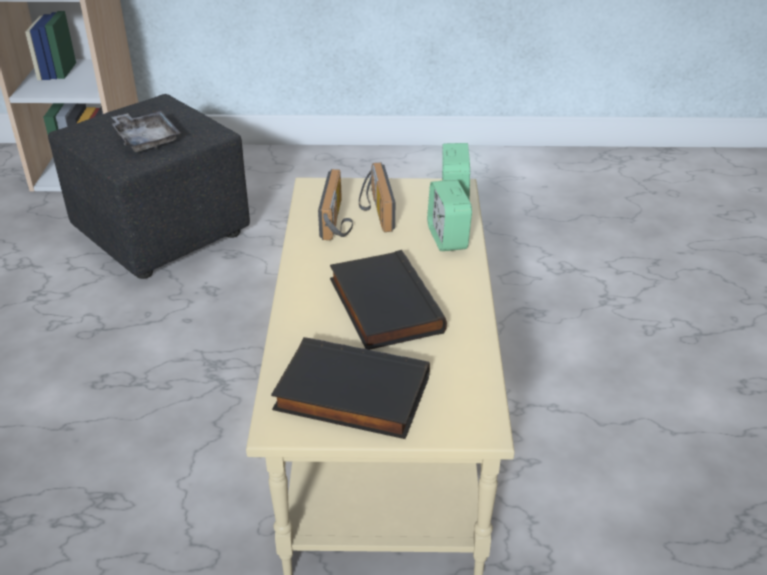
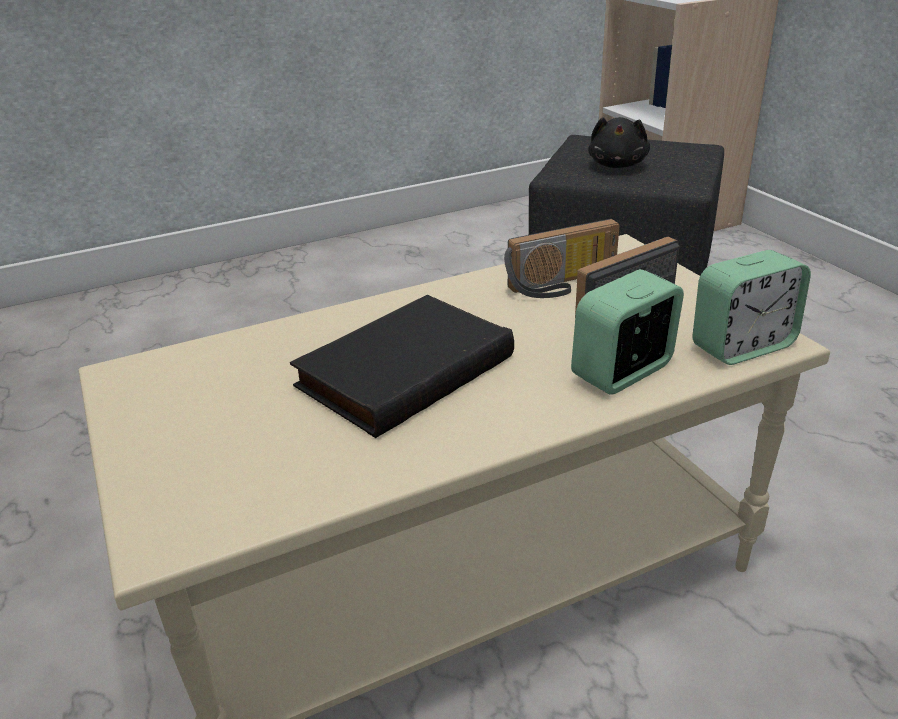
camera: 65 degrees right, 5 degrees down
grey tray [112,111,180,152] -> black plush toy [588,117,650,168]
black book [271,337,430,439] -> none

